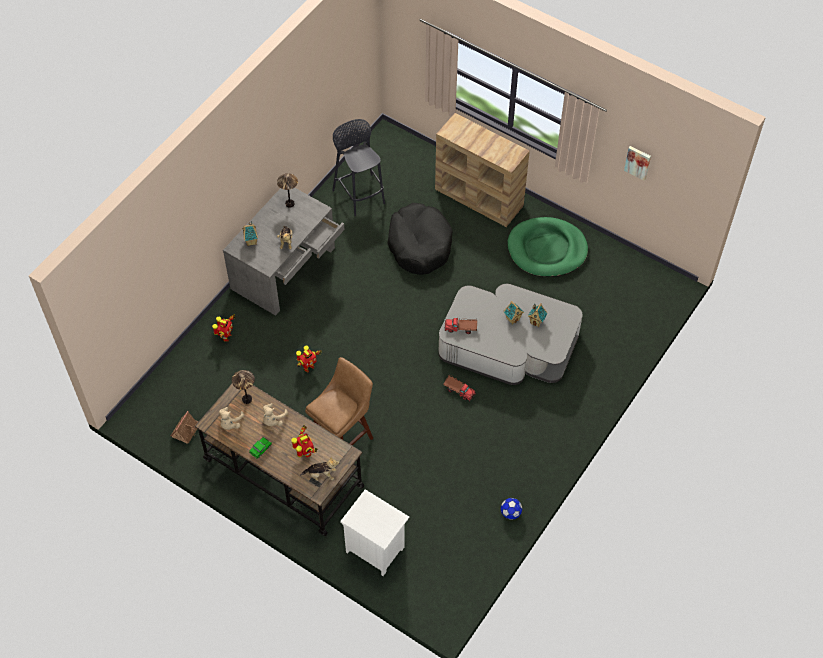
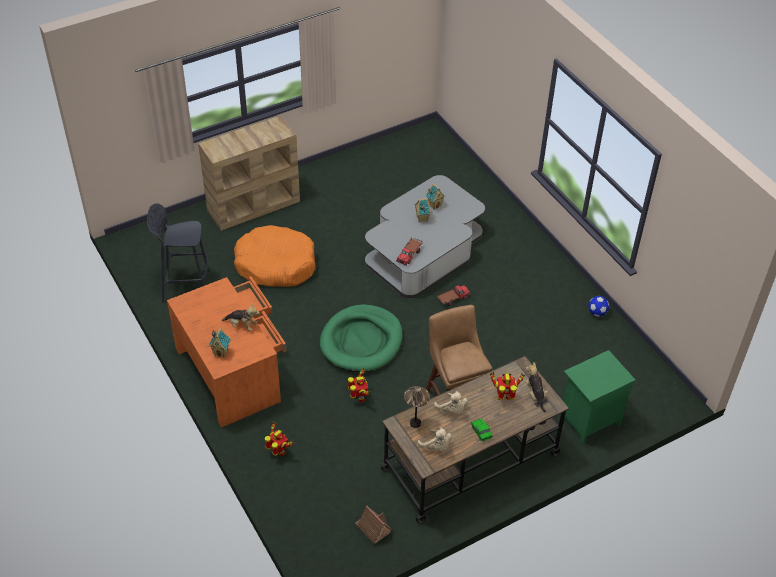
camera: 65 degrees left, 10 degrees down
grey desk [223,187,344,316] -> orange desk [167,276,286,428]
table lamp [277,173,298,208] -> none
plush toy [300,457,339,481] -> plush toy turned 45 degrees counterclockwise [525,362,548,412]
white nightstand [340,489,409,576] -> green nightstand [560,350,636,444]
black dog bed [387,203,453,275] -> orange dog bed [234,225,315,287]
green dog bed [507,217,588,277] -> green dog bed moved to [320,304,403,372]
picture [624,146,651,181] -> none

